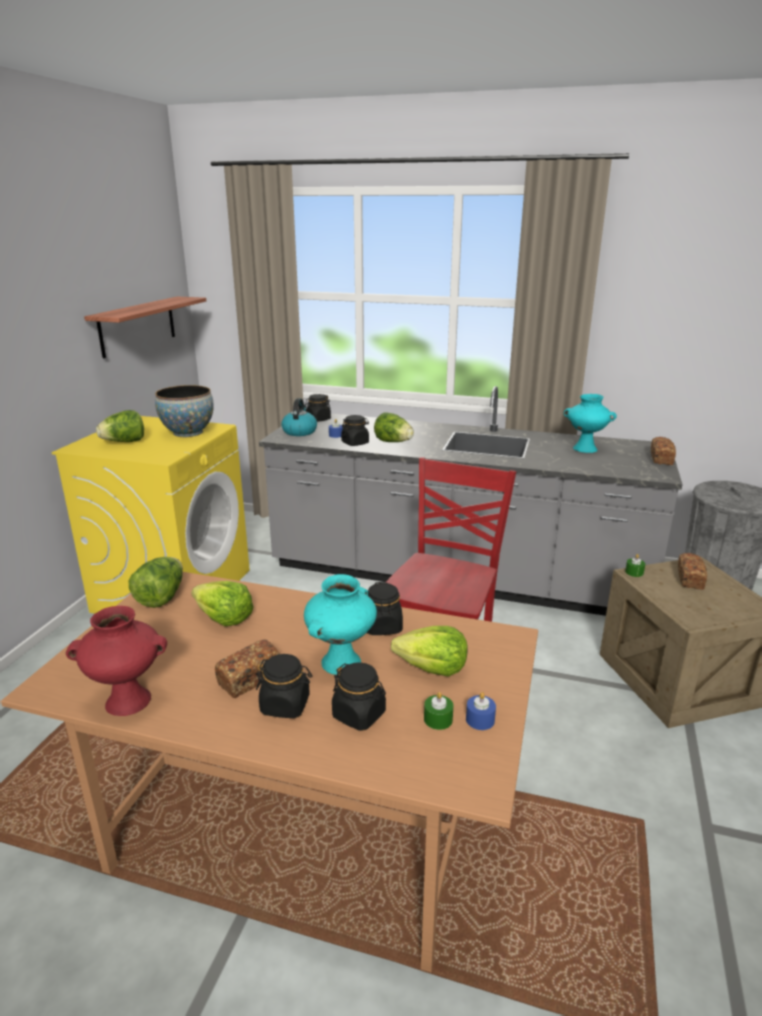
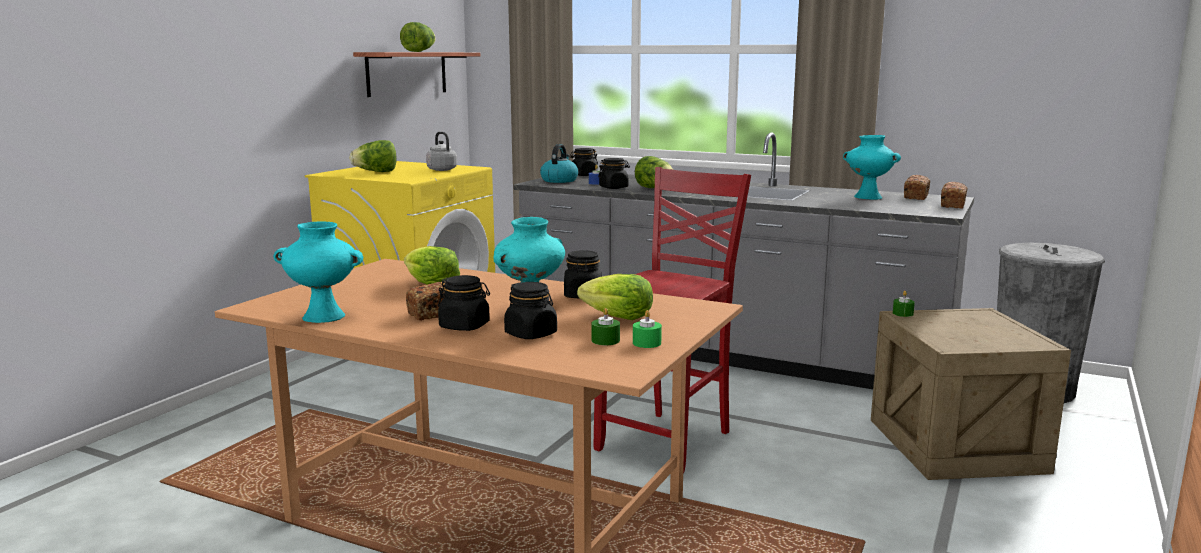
camera: 10 degrees right, 10 degrees down
red vase [66,606,167,716] -> turquoise vase [273,221,363,323]
lettuce [129,557,183,608] -> lettuce moved to [400,22,436,52]
bowl [155,385,214,437] -> grey kettle [426,132,457,171]
blue candle [466,692,496,730] -> green candle [633,310,662,348]
bread [678,553,707,590] -> bread moved to [904,175,930,200]

